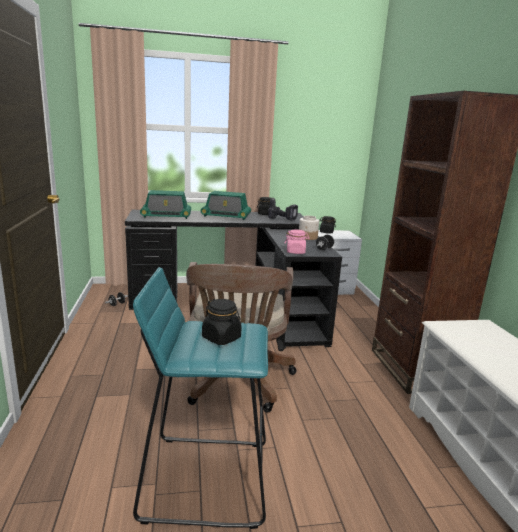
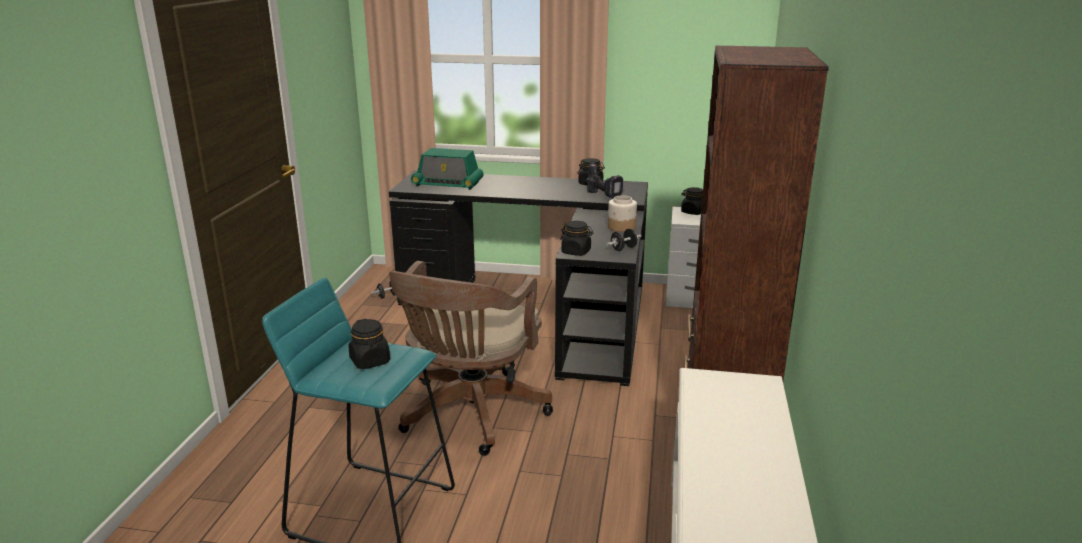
camera: 20 degrees right, 5 degrees up
radio [201,191,251,220] -> none
pink jar [285,230,310,254] -> black jar [560,221,594,256]

